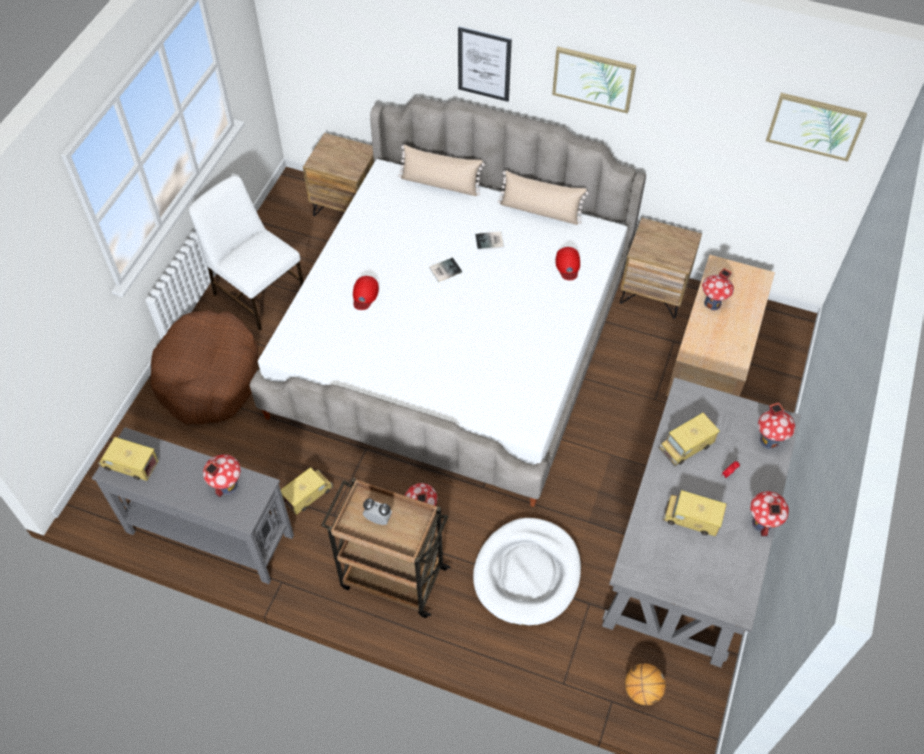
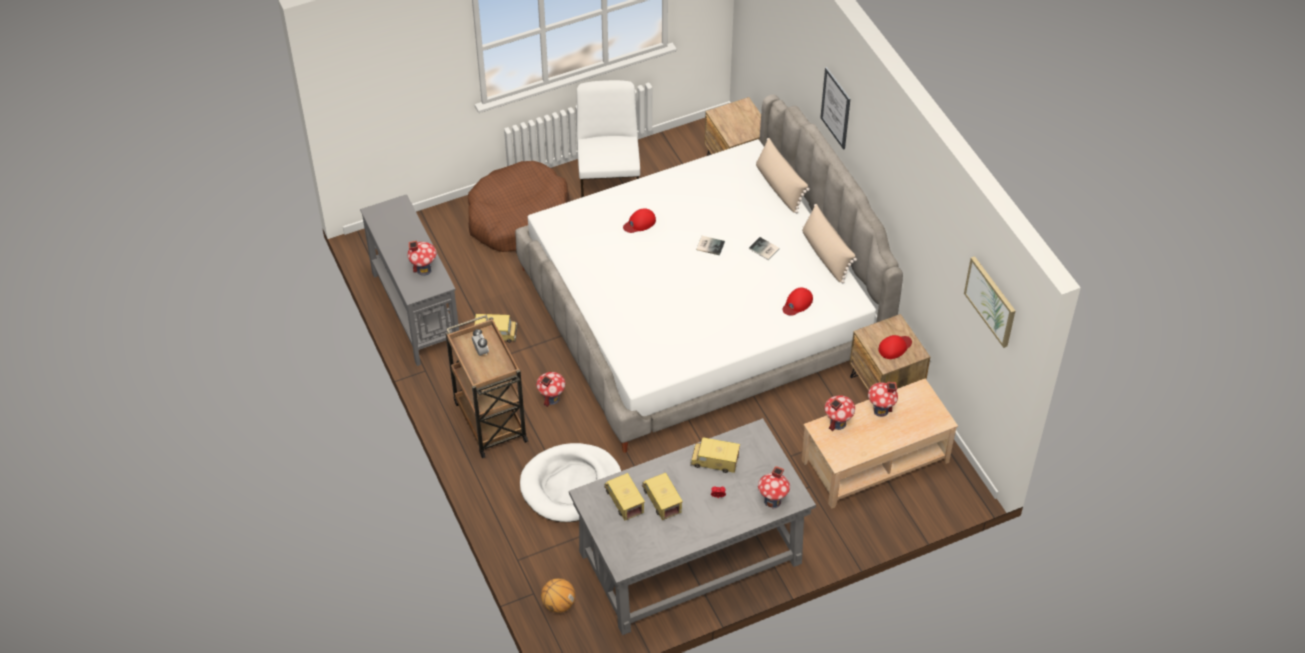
camera: 45 degrees right, 5 degrees down
toy truck [98,437,158,481] -> toy truck moved to [604,473,645,520]
picture [552,47,636,114] -> none
toy house [750,491,789,536] -> toy house moved to [825,395,855,431]
none -> red cap [878,335,912,359]

